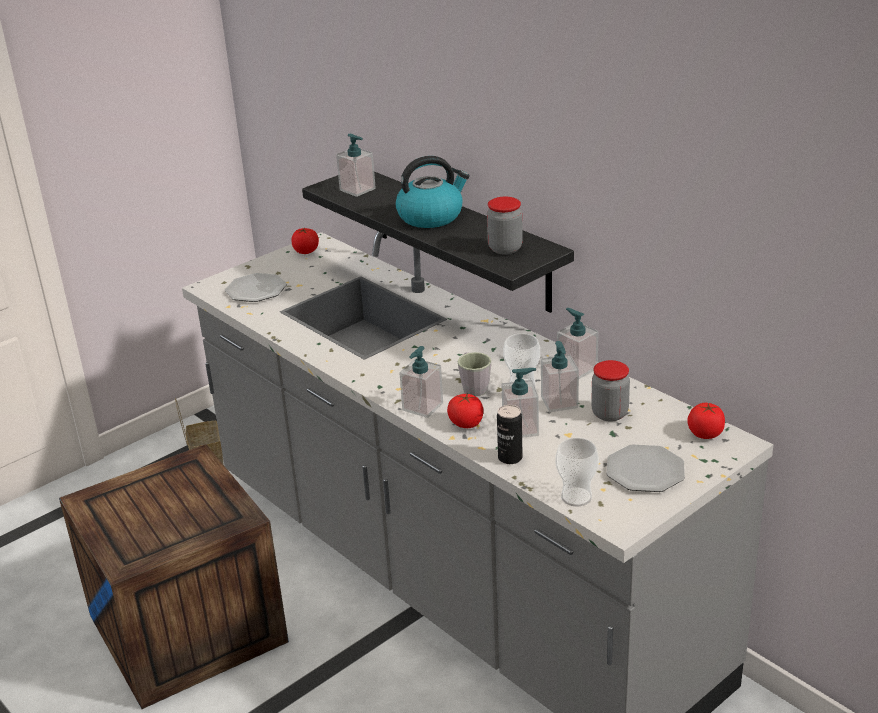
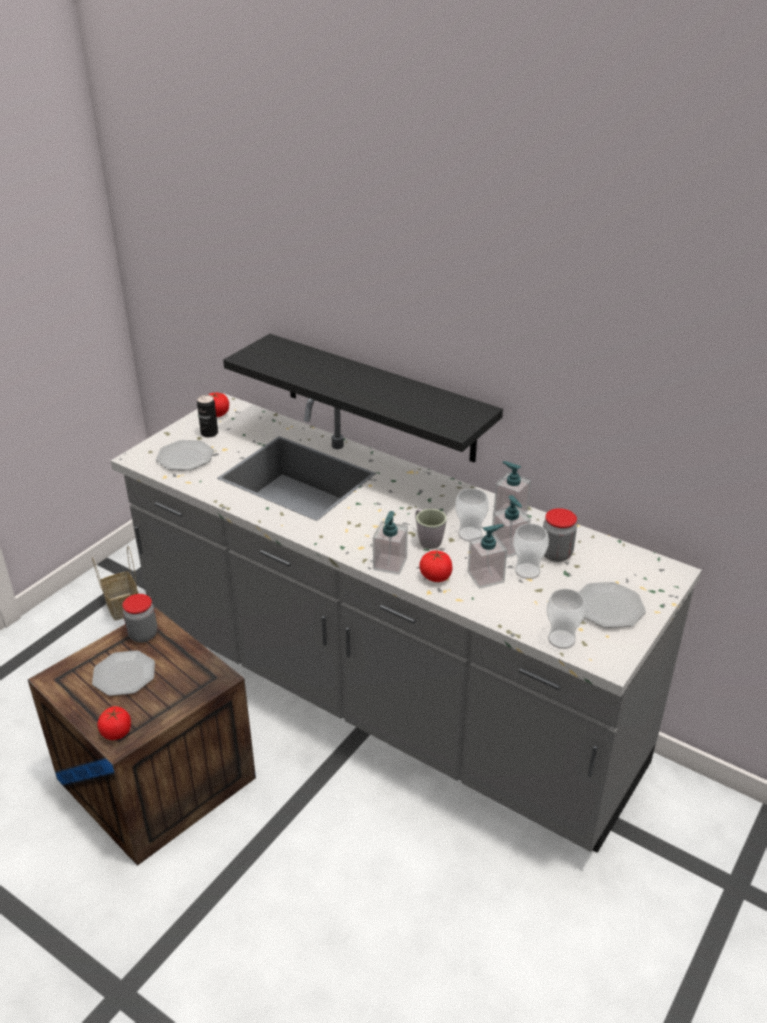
camera: 15 degrees left, 5 degrees up
soap dispenser [336,134,376,197] -> none
kettle [395,156,470,228] -> none
jar [487,197,523,254] -> jar moved to [123,594,157,643]
can [497,405,523,464] -> can moved to [197,395,218,438]
tomato [687,403,725,439] -> tomato moved to [97,706,131,740]
none -> plate [92,650,155,696]
none -> cup [513,524,549,579]

